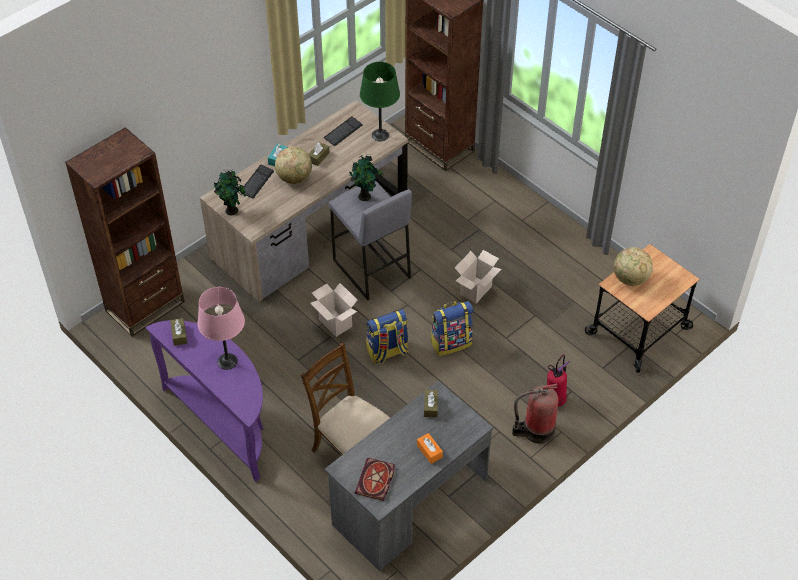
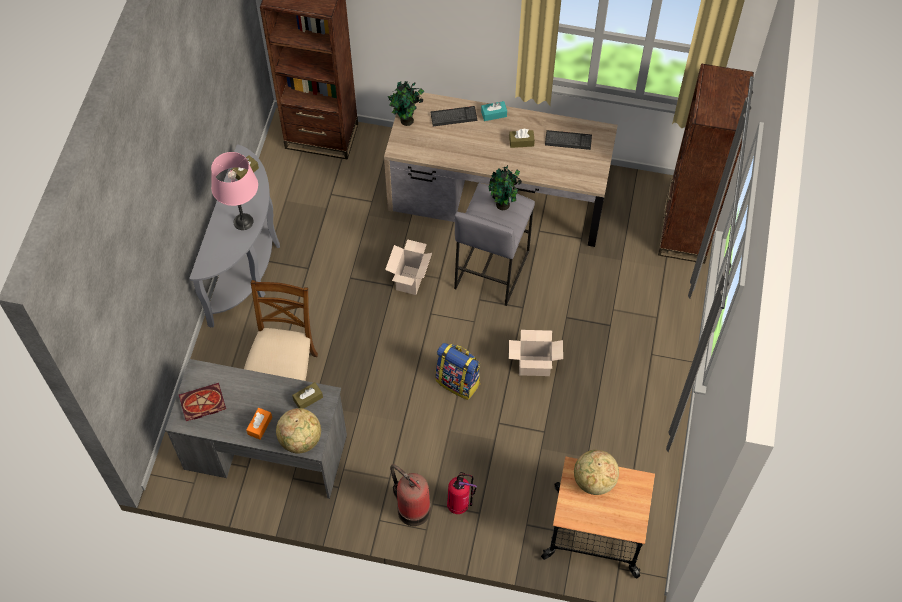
camera: 55 degrees right, 10 degrees up
purple console table [145,320,263,482] -> grey console table [189,144,280,328]
globe [275,147,312,184] -> globe moved to [276,408,321,454]
green table lamp [360,62,400,141] -> none
backpack [366,309,409,364] -> none

